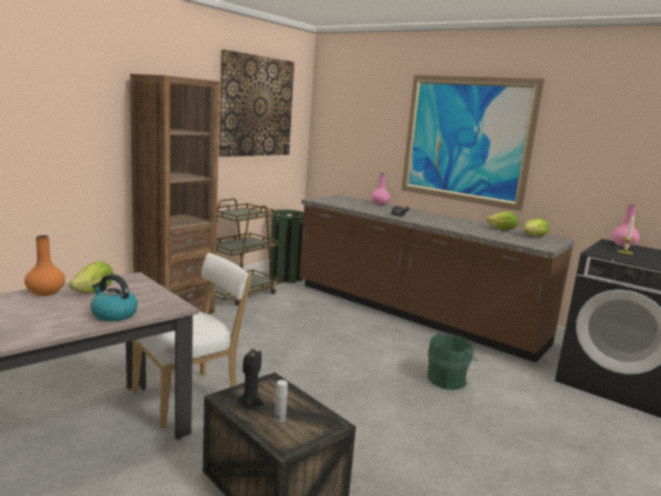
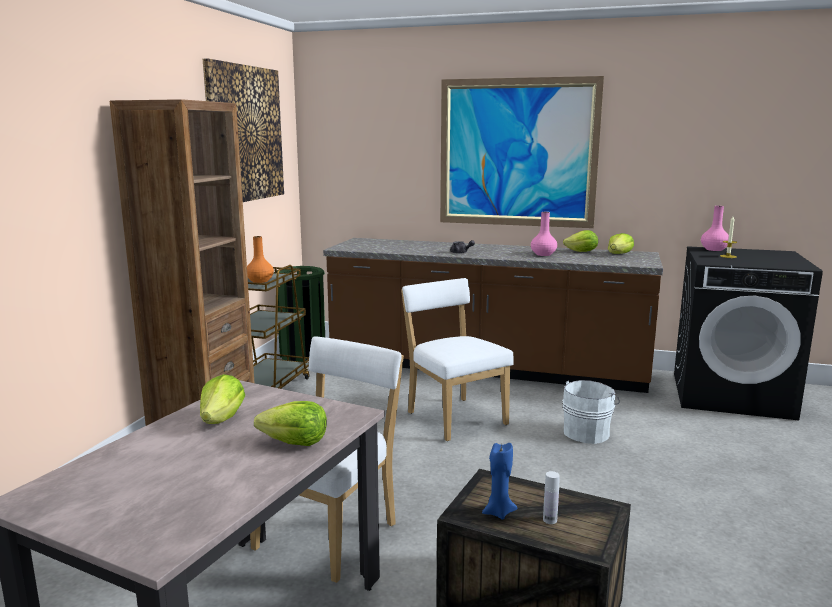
camera: 20 degrees left, 0 degrees up
orange vase [24,235,65,296] -> orange vase moved to [247,236,274,283]
kettle [90,274,138,321] -> lettuce [254,401,327,446]
black candle [237,349,264,409] -> blue candle [482,443,517,519]
pink vase [371,173,390,205] -> pink vase moved to [531,212,557,256]
green bucket [427,332,477,390] -> white bucket [562,380,620,444]
none -> white chair [401,278,514,441]

